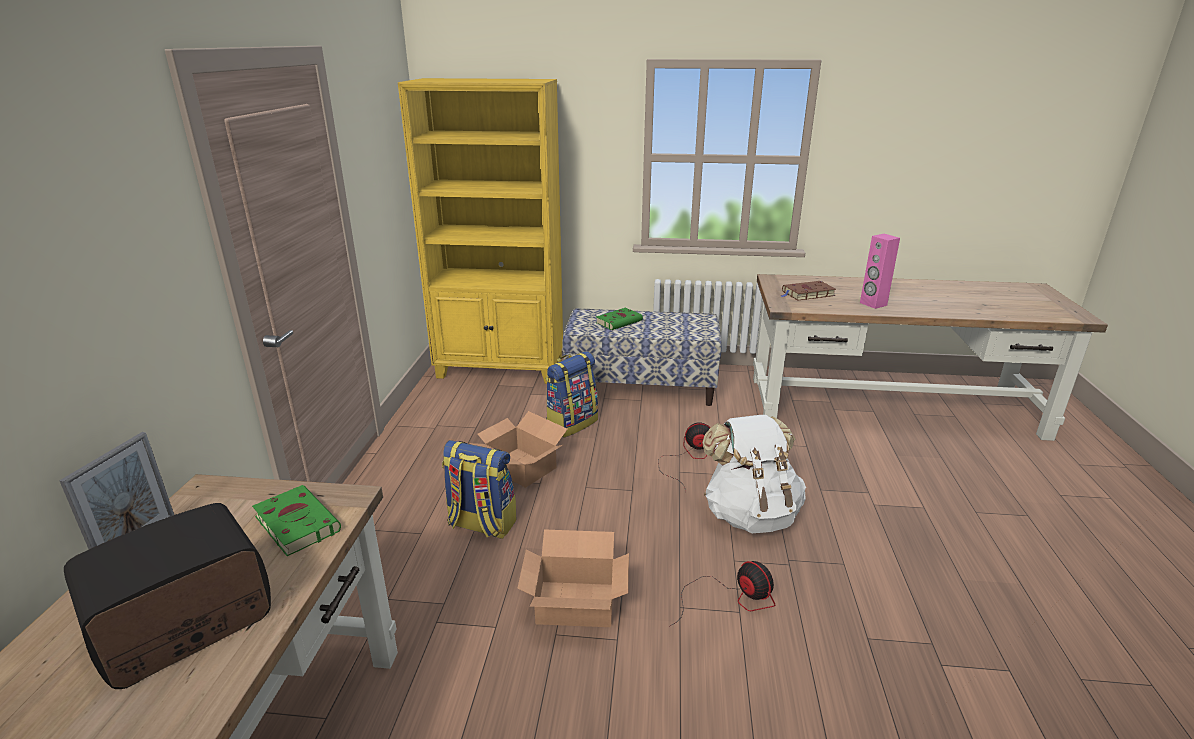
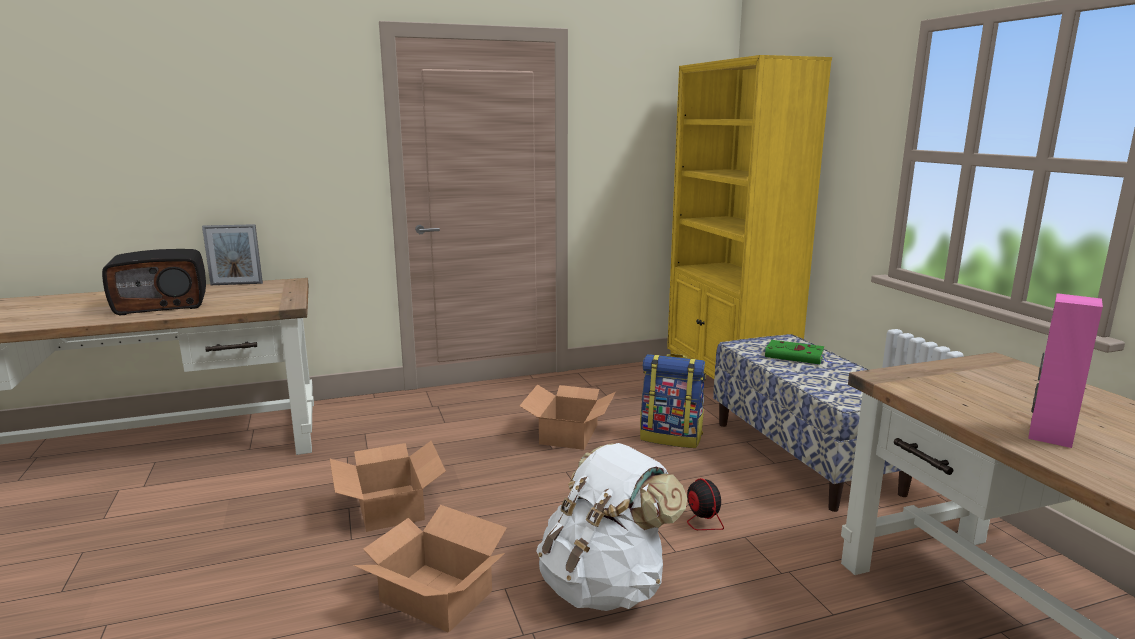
camera: 65 degrees right, 10 degrees down
radio [64,503,271,689] -> radio turned 135 degrees clockwise [102,249,206,315]
green book [252,485,341,556] -> none
backpack [442,440,516,539] -> none
fan [669,561,775,627] -> cardboard box [353,505,507,633]
brown book [781,281,836,301] -> none

